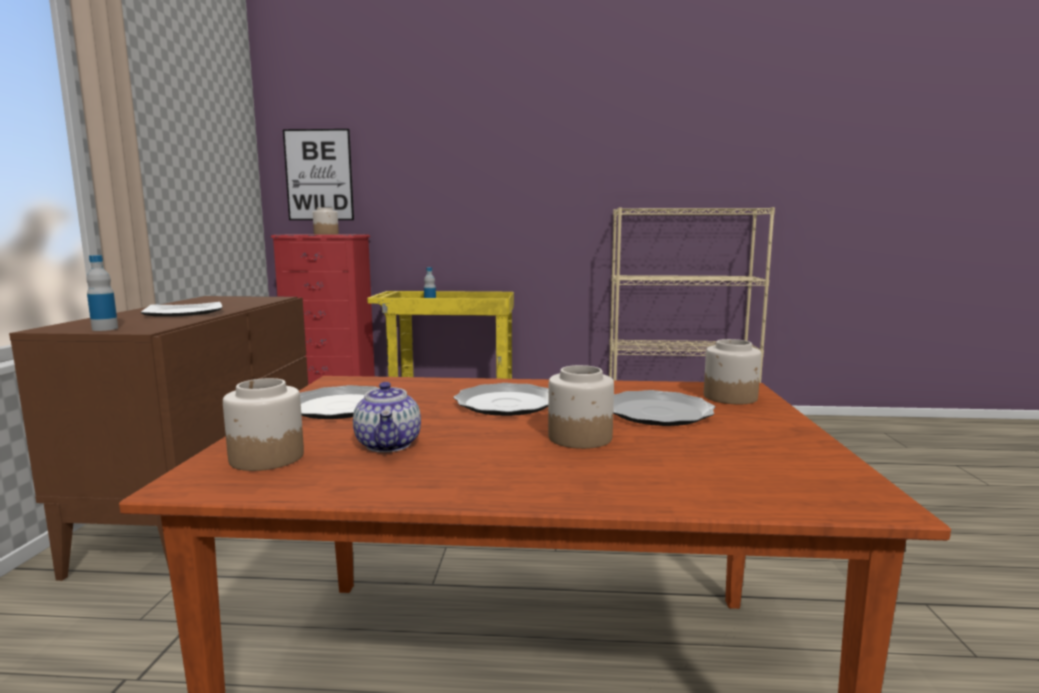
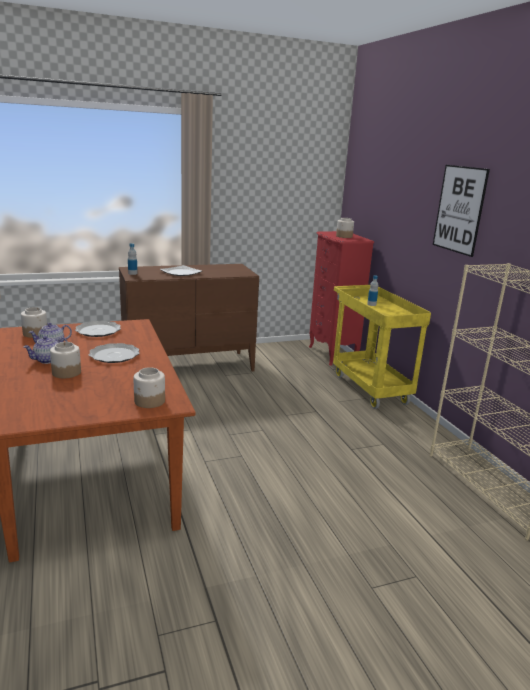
camera: 65 degrees right, 10 degrees up
picture [283,129,354,220] -> picture moved to [433,165,490,257]
plate [613,390,715,426] -> none
none -> teapot [24,336,68,364]

